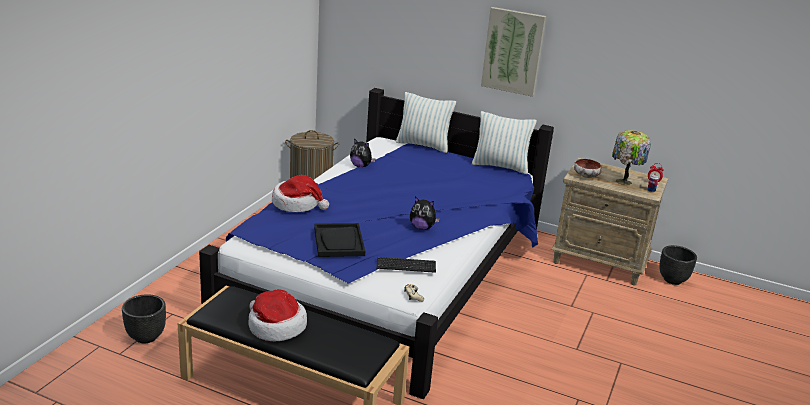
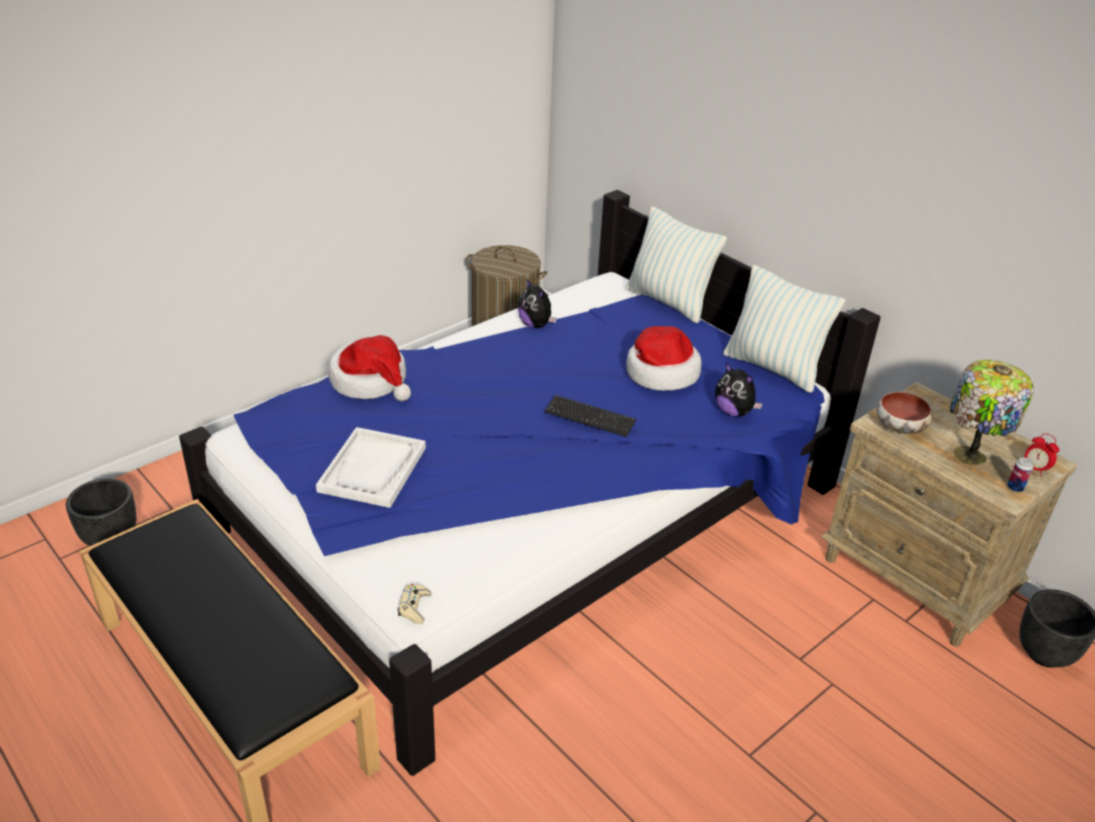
camera: 25 degrees right, 10 degrees up
hat [248,289,307,342] -> hat moved to [626,326,701,391]
black tray [314,223,365,257] -> white tray [316,427,426,508]
keyboard [376,257,436,273] -> keyboard moved to [544,395,636,437]
plush toy [410,197,440,230] -> plush toy moved to [715,362,763,417]
picture [481,7,546,97] -> none

